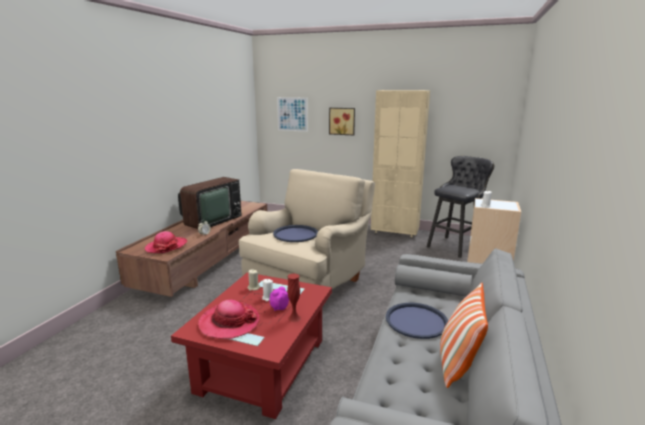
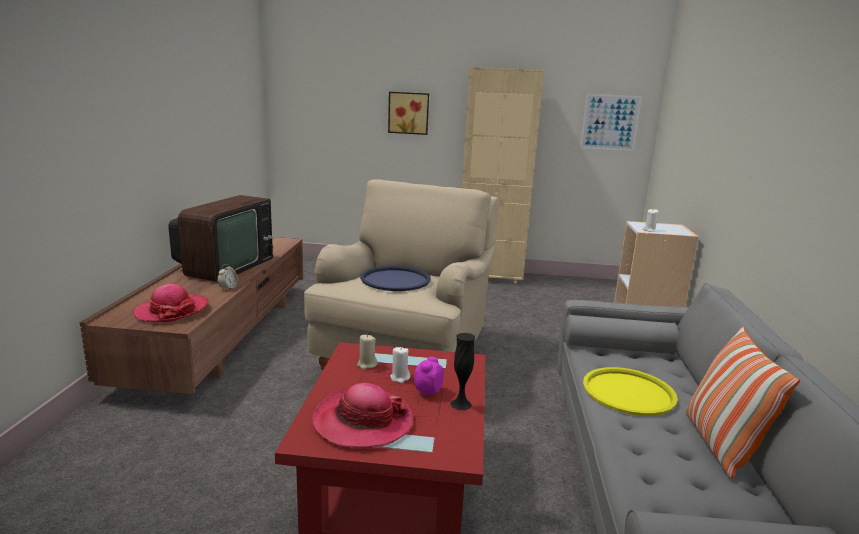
camera: 15 degrees left, 0 degrees up
picture [277,97,308,132] -> picture moved to [580,94,642,151]
red vase [287,274,301,322] -> black vase [450,333,475,410]
blue tray [386,303,448,339] -> yellow tray [583,367,678,416]
black stool [427,156,494,258] -> none

